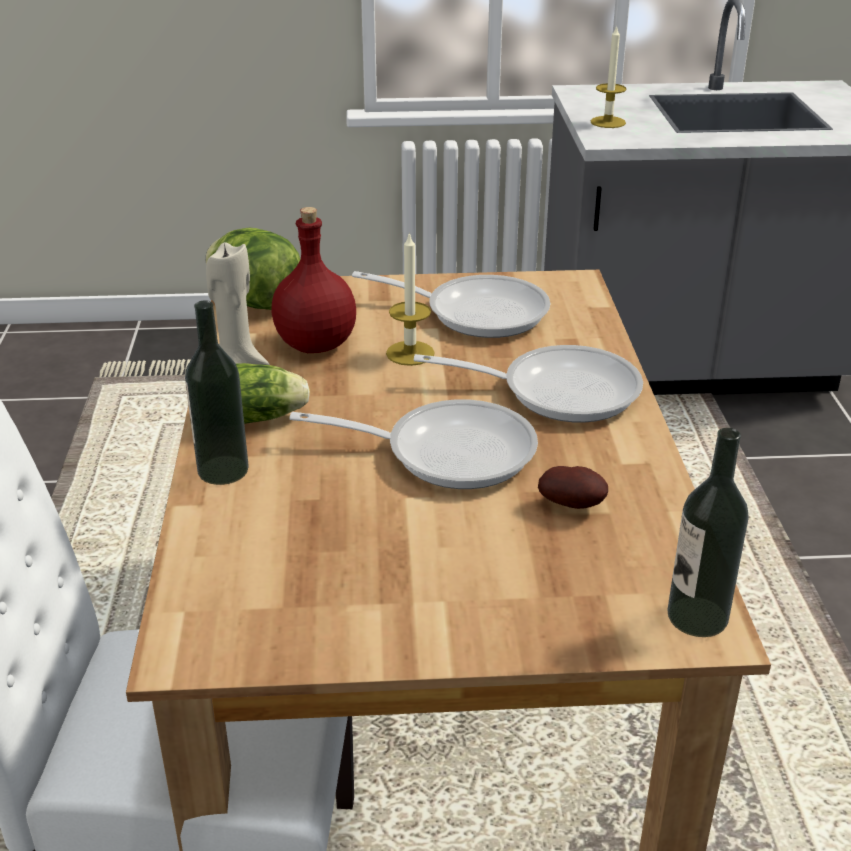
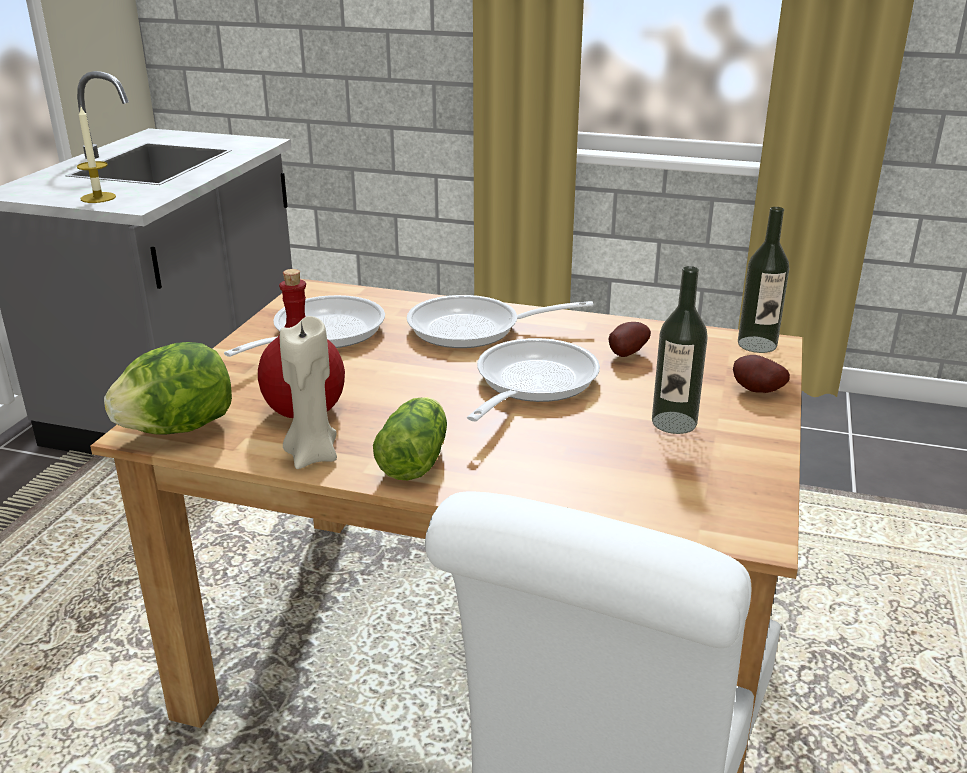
camera: 70 degrees left, 5 degrees down
bottle [185,300,249,485] -> bottle moved to [652,266,708,434]
candle [386,232,435,366] -> none
frying pan [413,345,643,423] -> frying pan turned 120 degrees counterclockwise [407,295,594,348]
none -> potato [733,355,790,393]

